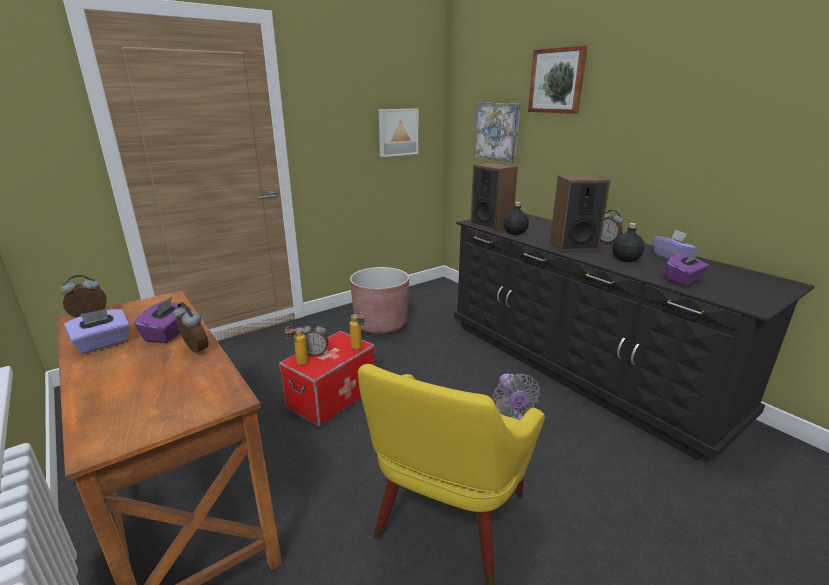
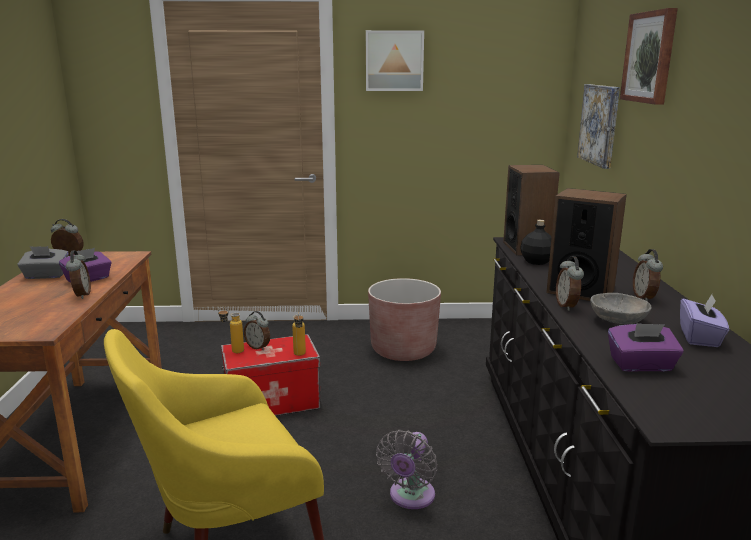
camera: 35 degrees right, 5 degrees down
purple tissue box [64,308,130,354] -> grey tissue box [17,246,69,279]
picture [379,109,418,157] -> picture moved to [366,30,424,91]
black bottle [612,223,645,262] -> grey bowl [590,293,652,324]
none -> alarm clock [556,256,584,311]

